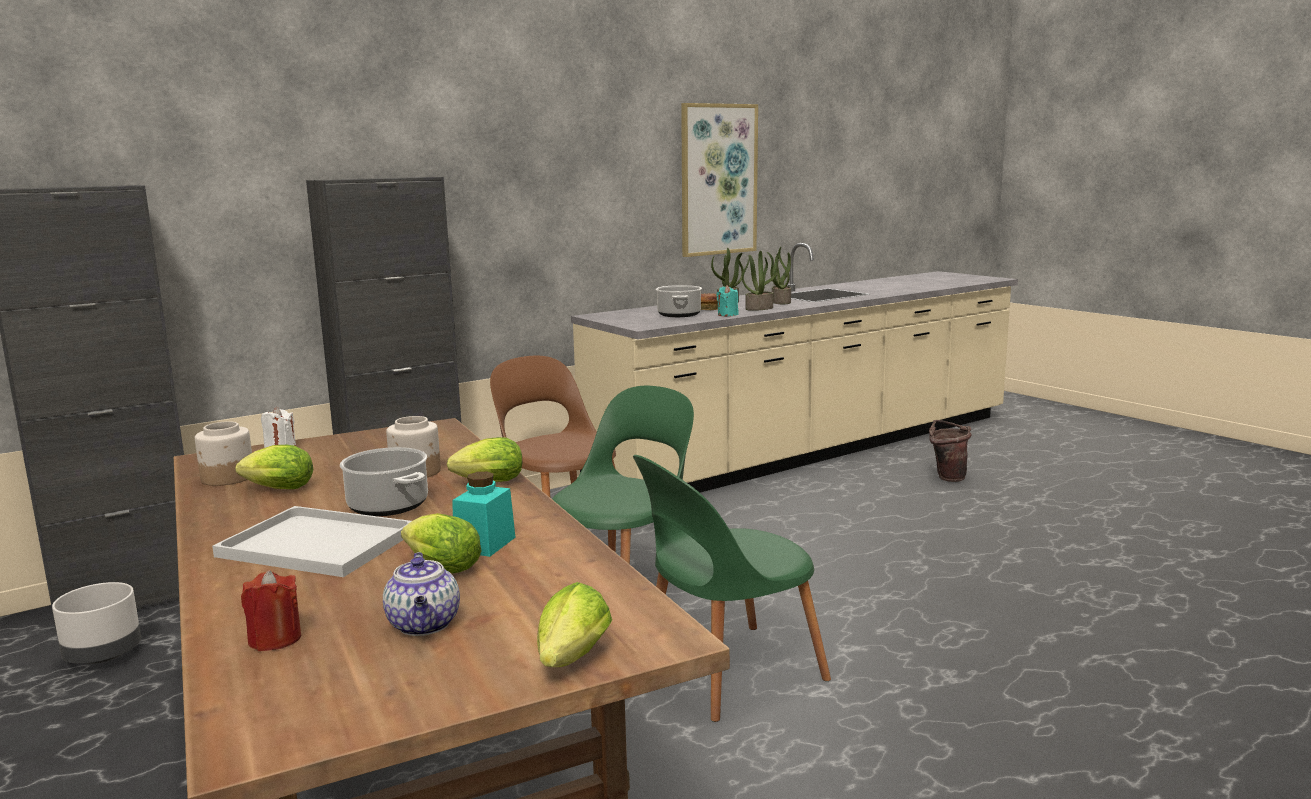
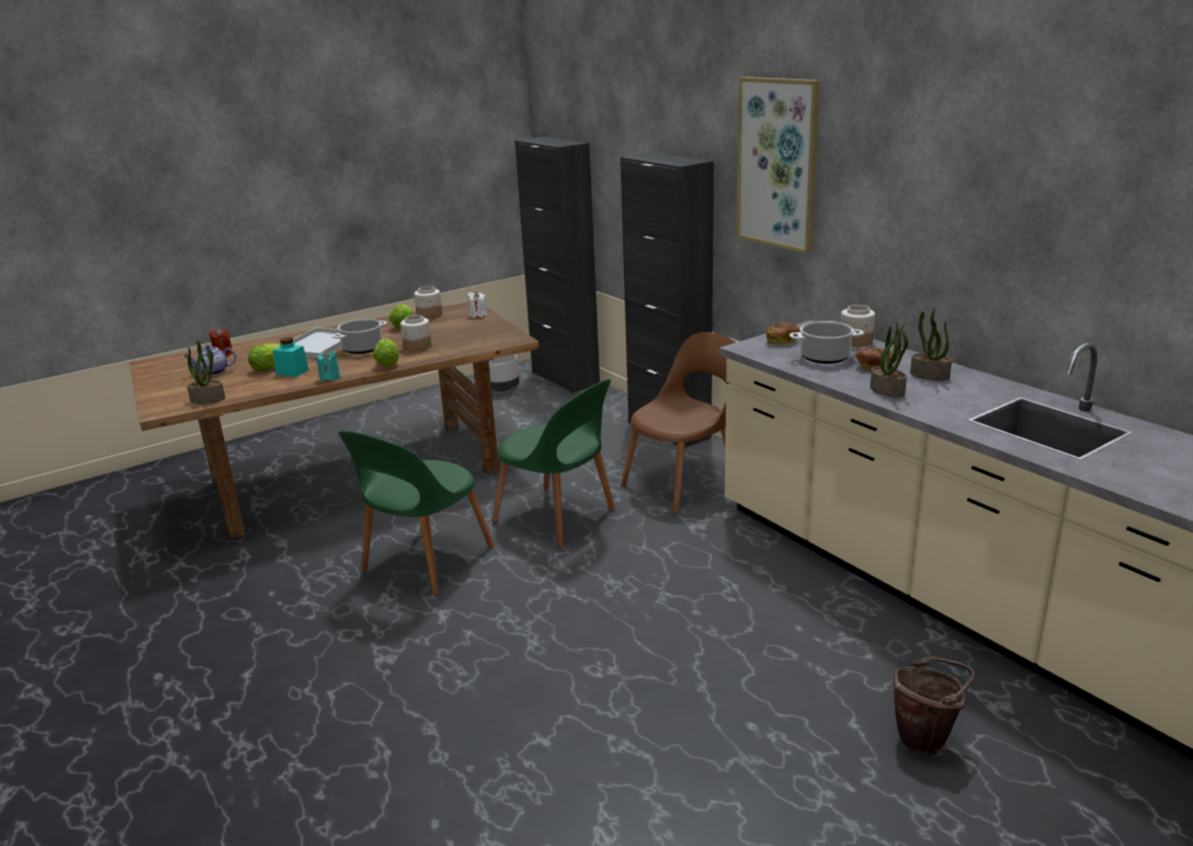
camera: 90 degrees right, 10 degrees up
lettuce [537,582,612,667] -> none
green chair [633,455,831,722] -> green chair turned 120 degrees counterclockwise [338,430,494,594]
picture [681,103,758,257] -> picture moved to [737,77,820,254]
turquoise candle [716,285,739,316] -> turquoise candle moved to [316,350,340,382]
potted plant [767,247,791,304] -> potted plant moved to [187,340,225,404]
none -> bread [766,322,800,345]
none -> jar [841,305,875,347]

